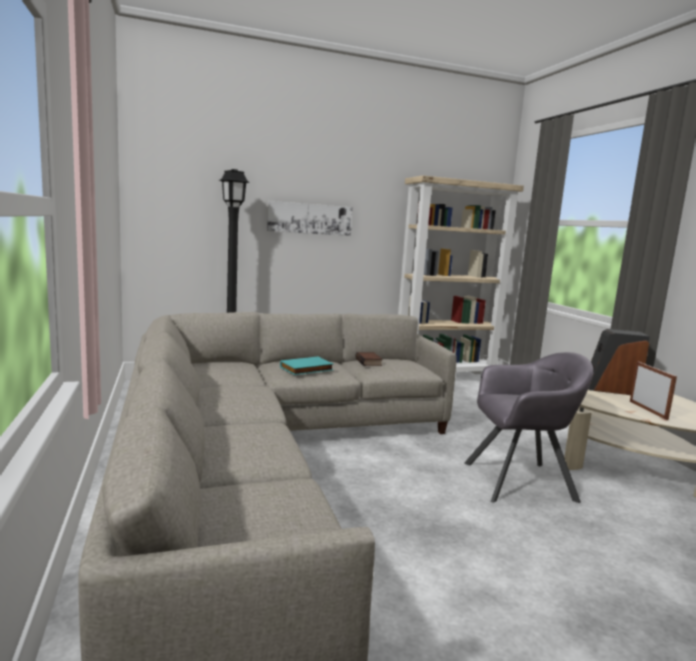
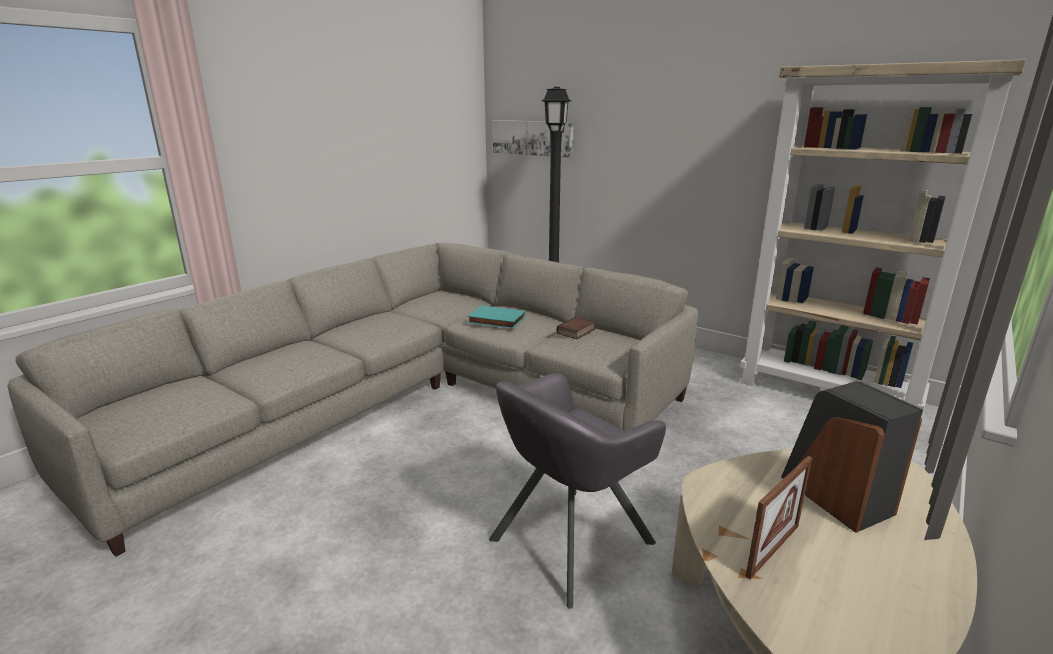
camera: 55 degrees right, 10 degrees up
picture [267,201,353,236] -> picture moved to [492,120,574,158]
grey armchair [464,352,594,503] -> grey armchair turned 90 degrees clockwise [489,373,666,609]

